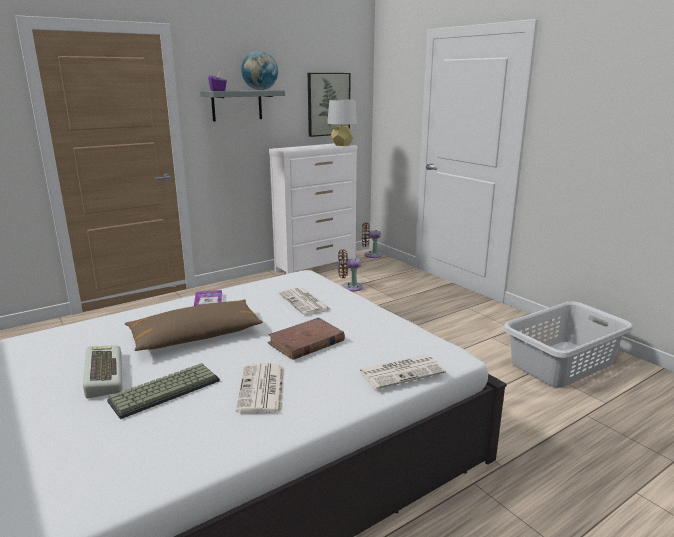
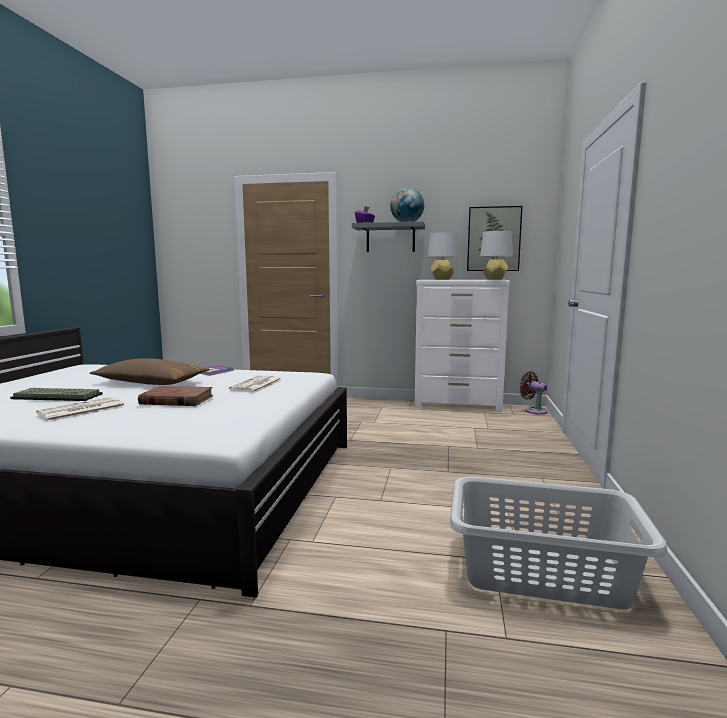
camera: 45 degrees right, 10 degrees down
keyboard [83,345,122,398] -> none
brown fan [338,249,363,292] -> none
newspaper [359,355,446,389] -> none
none -> grey table lamp [427,232,458,280]

